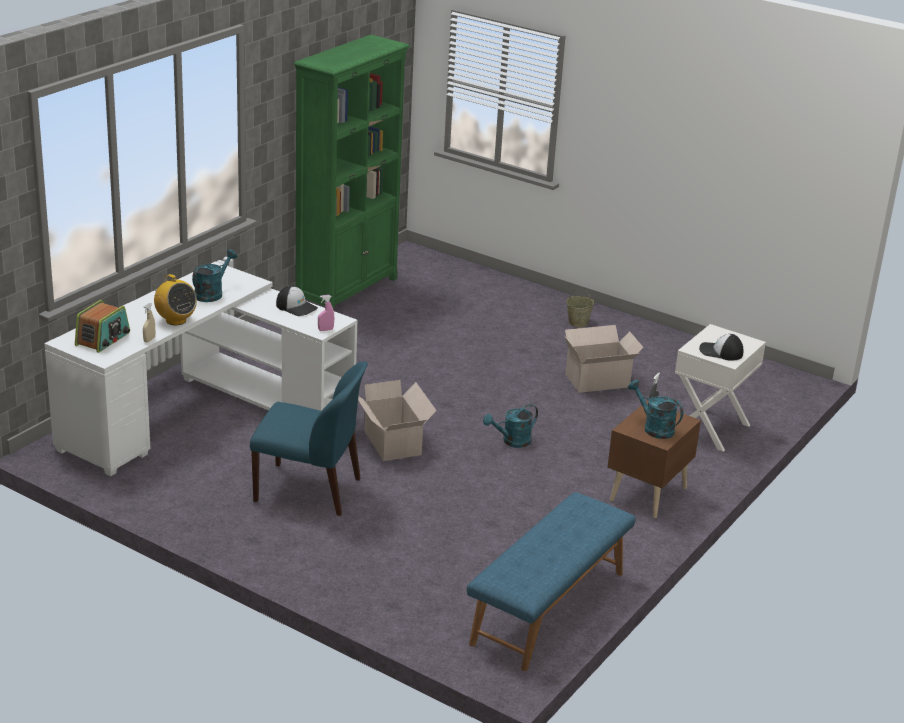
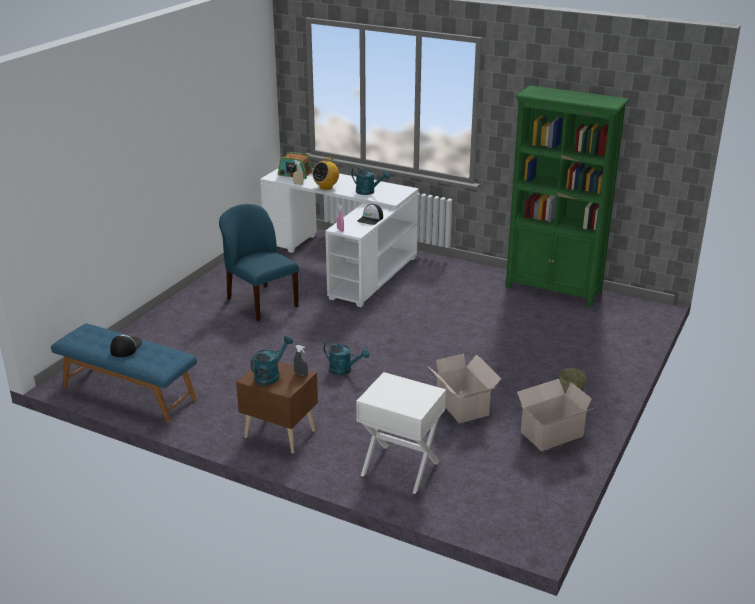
camera: 85 degrees right, 0 degrees up
blue chair [250,361,368,516] -> blue chair turned 135 degrees clockwise [219,204,299,321]
cardboard box [358,380,437,461] -> cardboard box moved to [517,379,594,451]
turquoise watering can [483,404,538,448] -> turquoise watering can turned 150 degrees clockwise [324,341,369,375]
cap [699,334,744,361] -> cap moved to [110,335,142,357]

